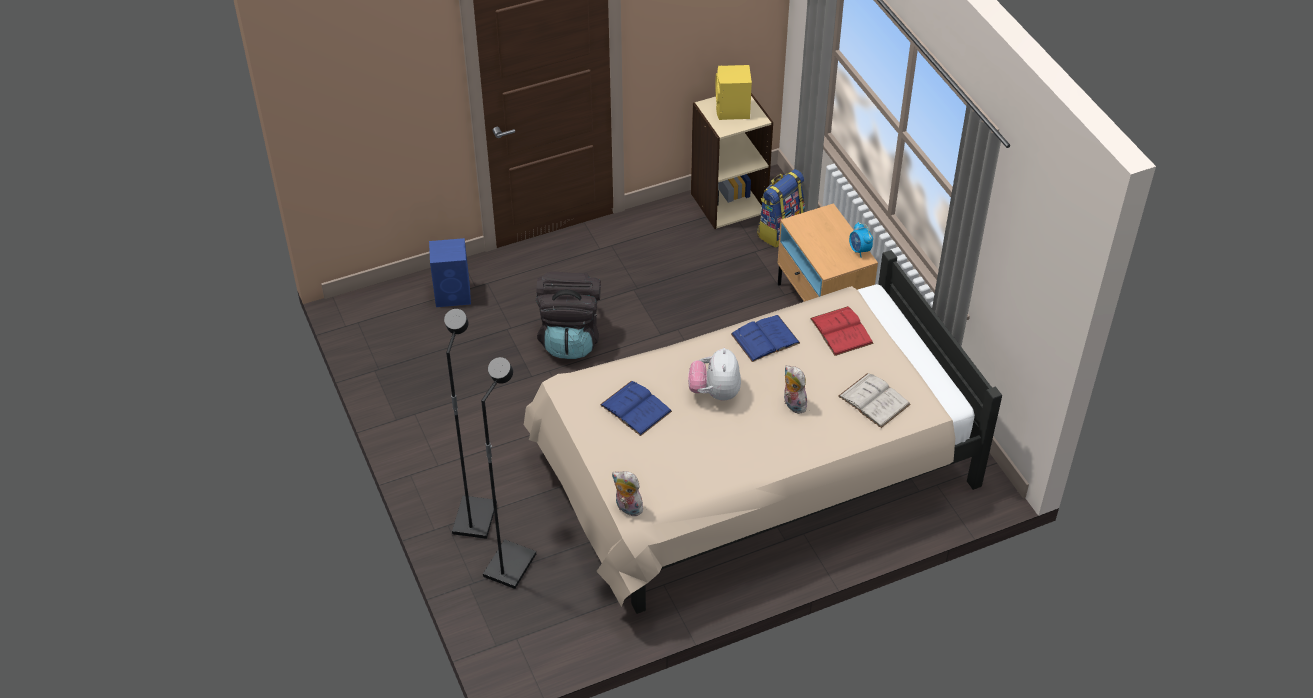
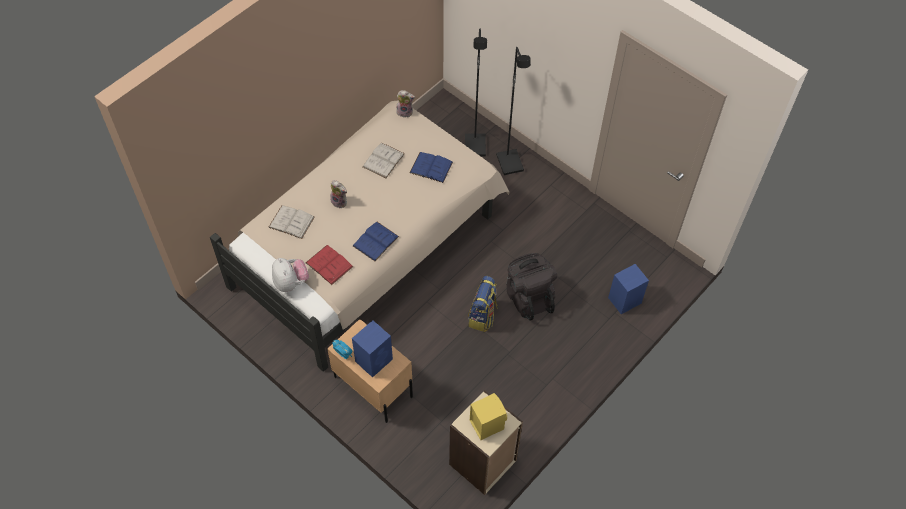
camera: 155 degrees right, 10 degrees up
plush toy [688,348,741,401] -> plush toy moved to [272,258,309,292]
backpack [757,169,805,248] -> backpack moved to [468,276,498,332]
none -> blue speaker [352,320,393,378]
none -> white book [363,143,405,178]

